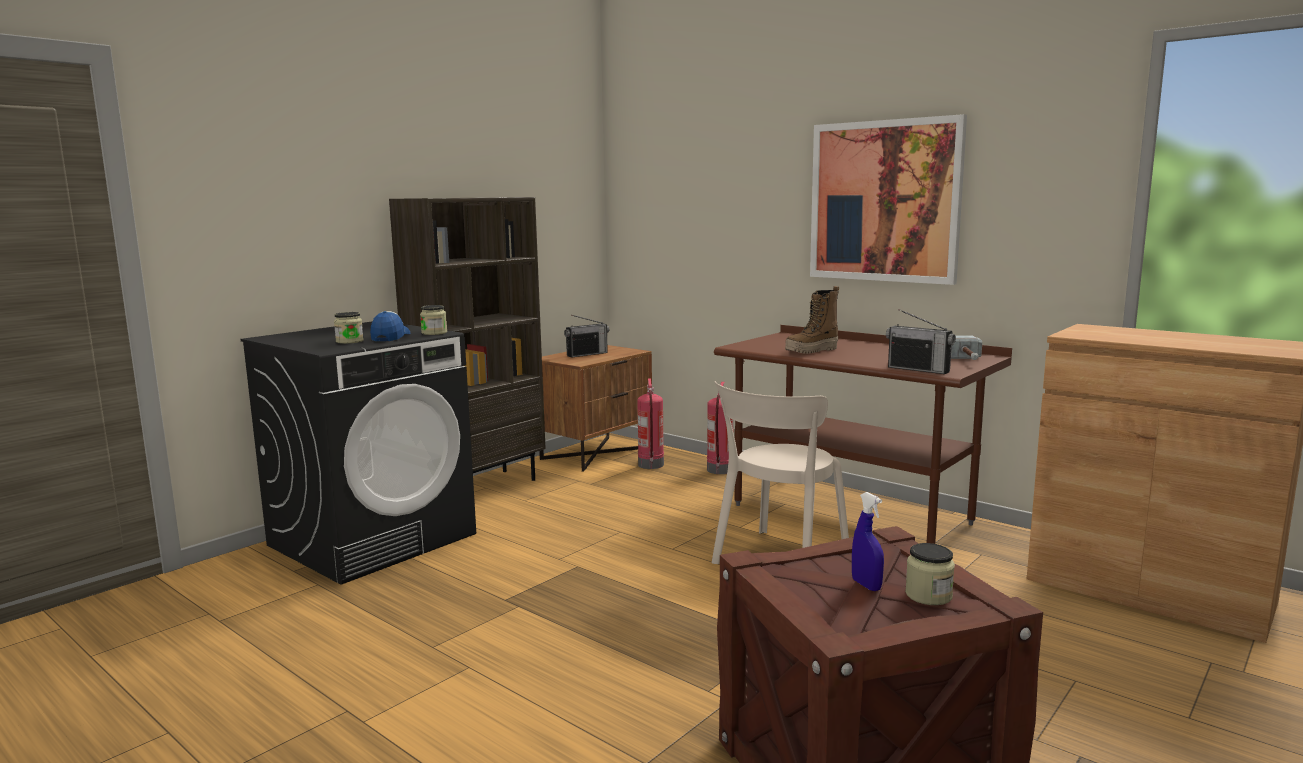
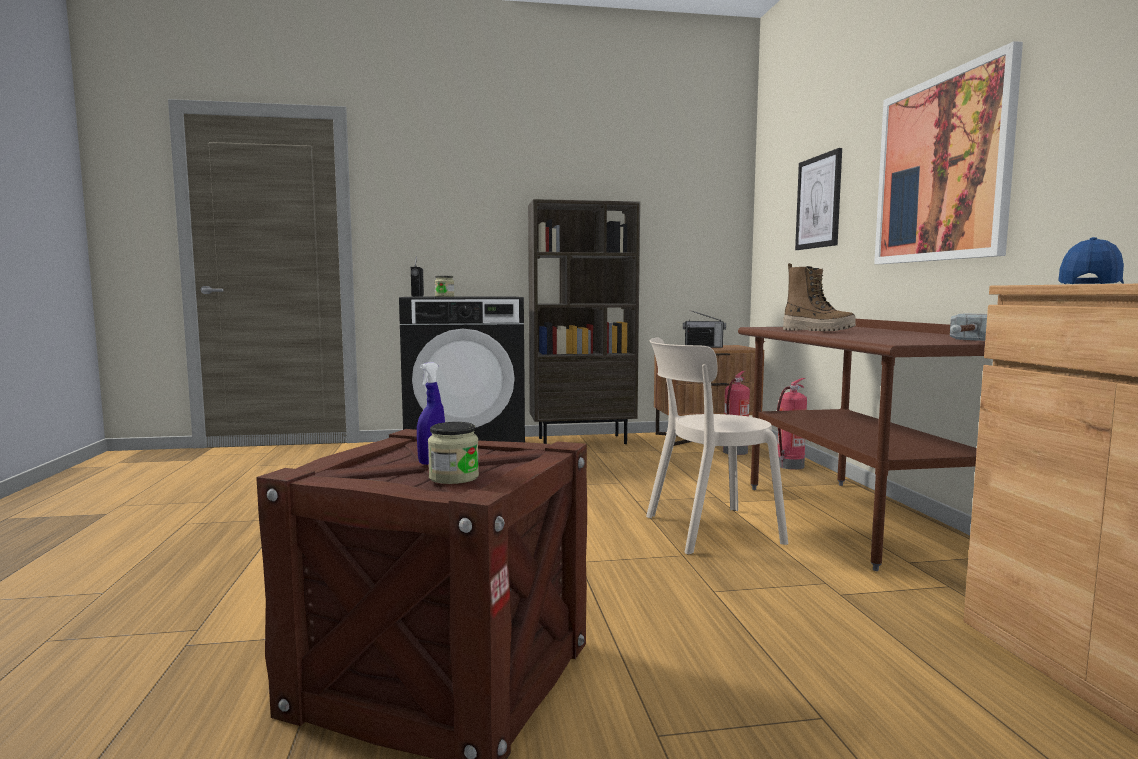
camera: 40 degrees right, 5 degrees down
cap [370,311,410,341] -> cap moved to [1058,237,1124,284]
jar [420,305,447,335] -> none
boot [785,286,839,354] -> boot turned 150 degrees counterclockwise [783,263,856,331]
radio [886,309,956,374] -> radio moved to [411,256,424,297]
none -> picture [795,148,842,250]

